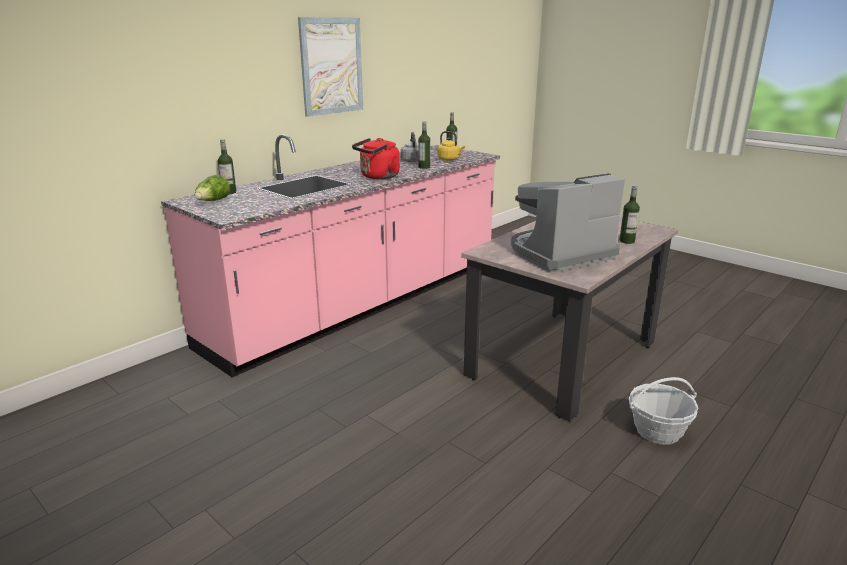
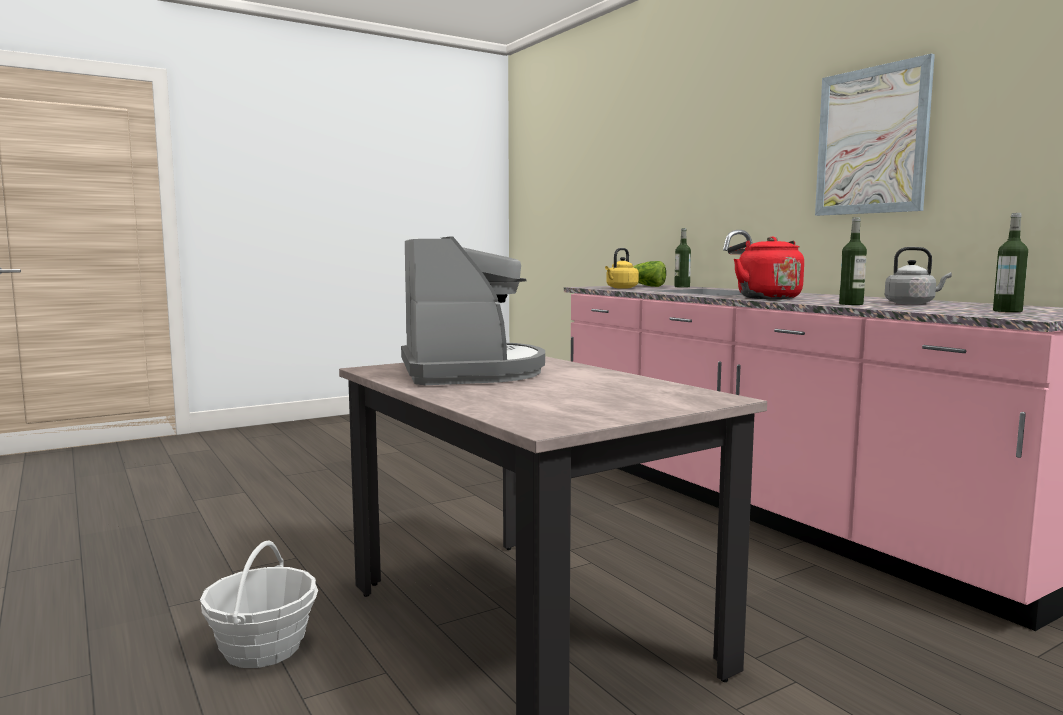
camera: 105 degrees right, 15 degrees down
yellow kettle [437,131,465,161] -> yellow kettle moved to [605,248,639,289]
bottle [619,186,640,244] -> none

